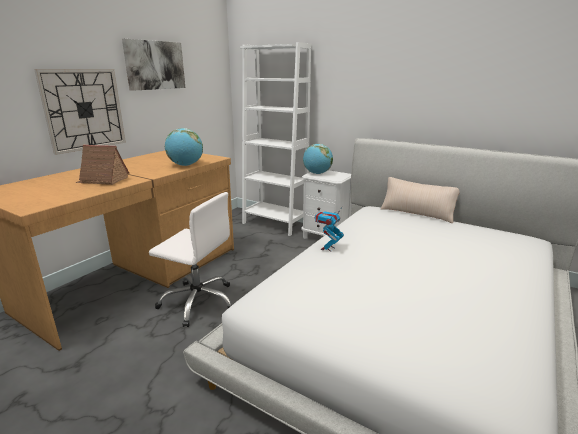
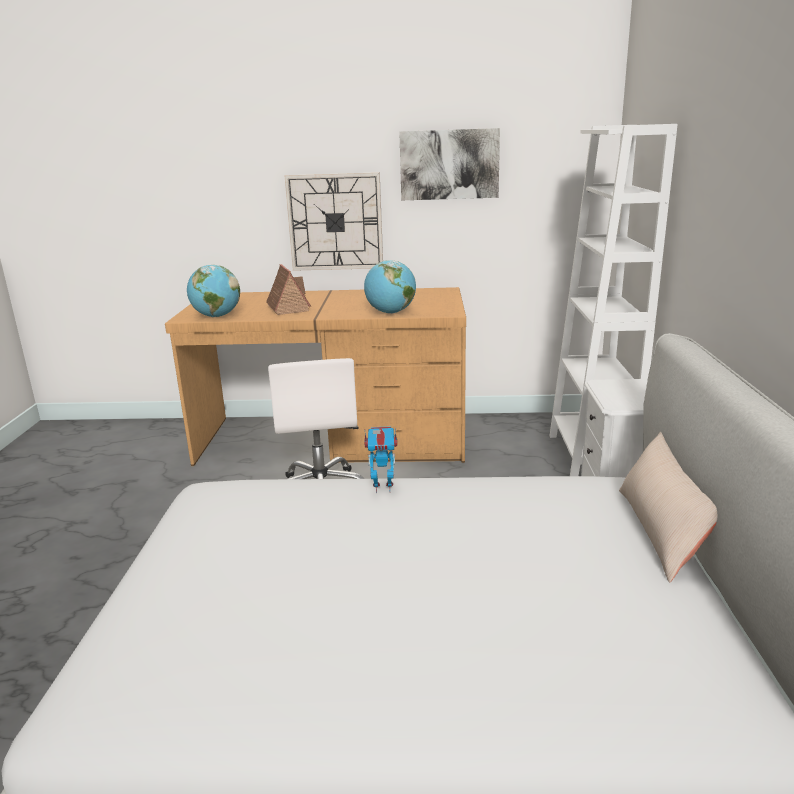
camera: 60 degrees right, 0 degrees up
globe [303,144,333,174] -> globe moved to [187,265,240,317]

